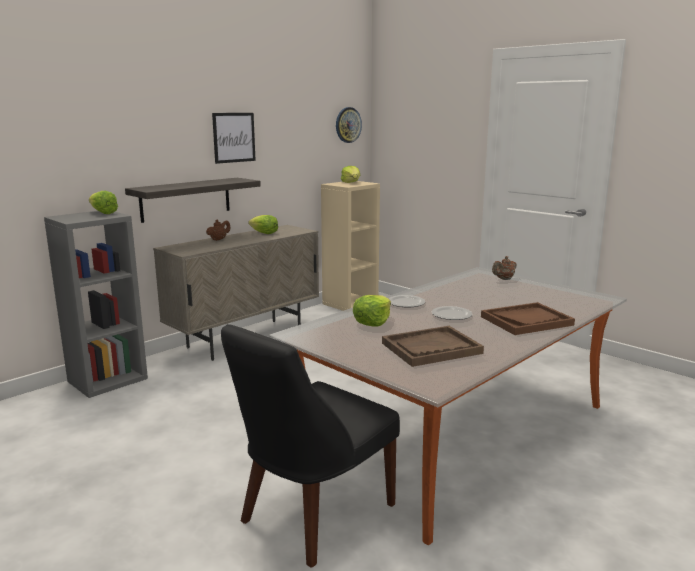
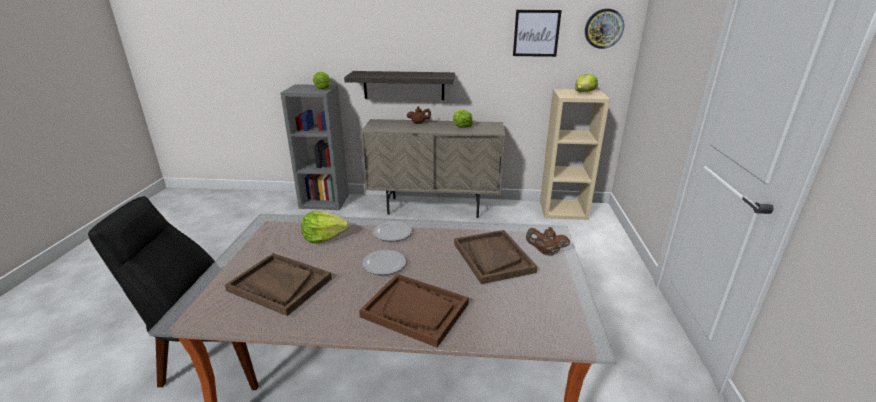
camera: 50 degrees right, 10 degrees up
picture [212,113,256,164] -> picture moved to [513,10,562,57]
none -> brown tray [454,230,537,284]

